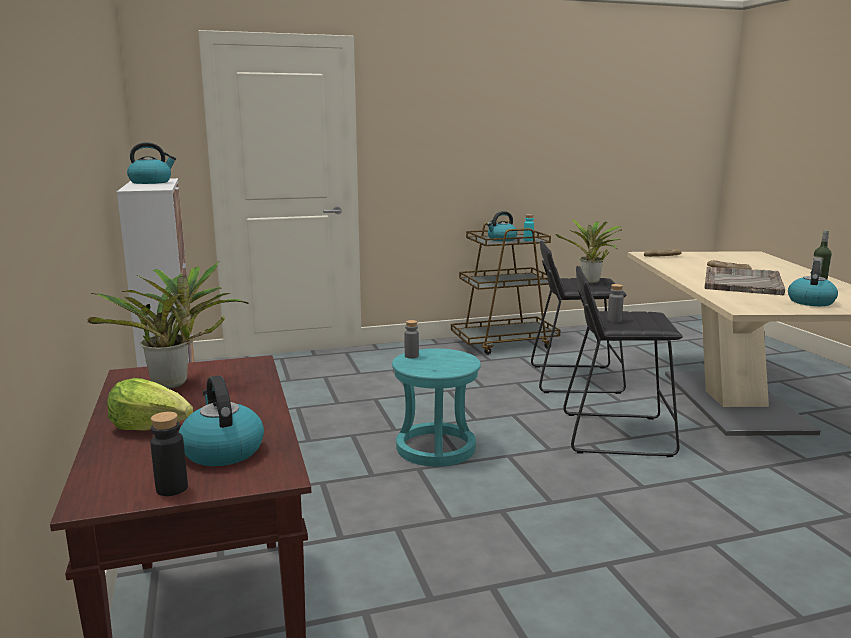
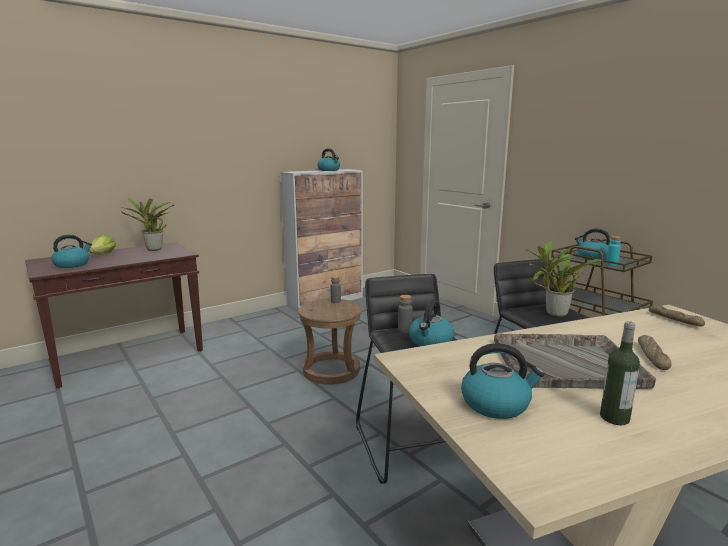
camera: 70 degrees right, 0 degrees up
black bottle [150,412,188,496] -> none
turquoise stool [392,348,481,467] -> brown stool [298,299,362,385]
none -> kettle [409,300,454,346]

